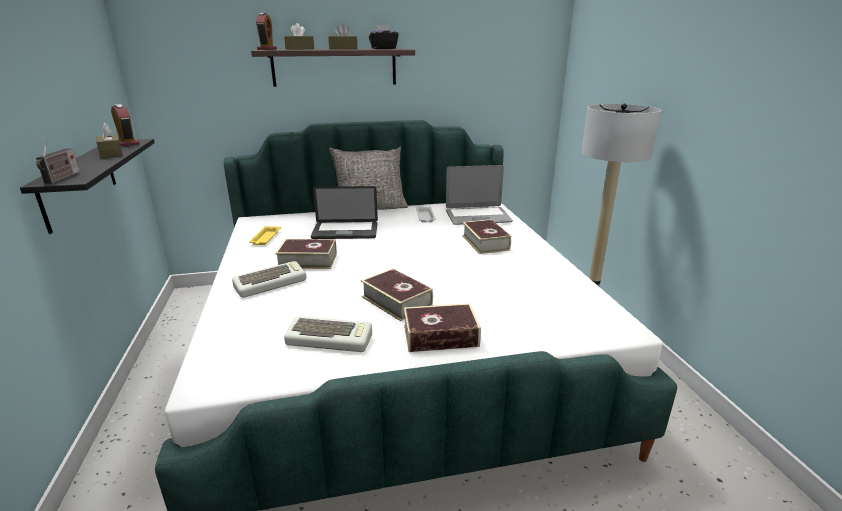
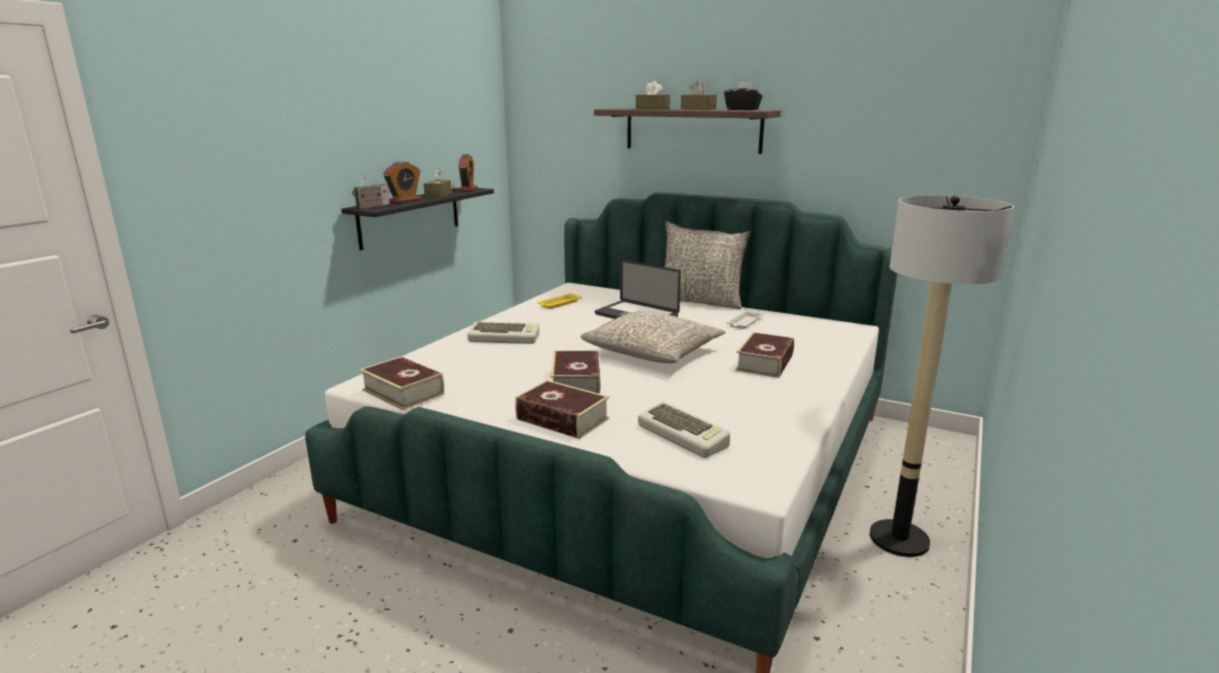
camera: 40 degrees right, 5 degrees down
alarm clock [256,13,277,50] -> alarm clock moved to [383,161,422,203]
book [275,239,337,269] -> book moved to [359,357,444,410]
keyboard [284,316,372,352] -> keyboard moved to [638,401,730,458]
laptop [446,165,513,225] -> none
none -> grey pillow [581,311,726,364]

